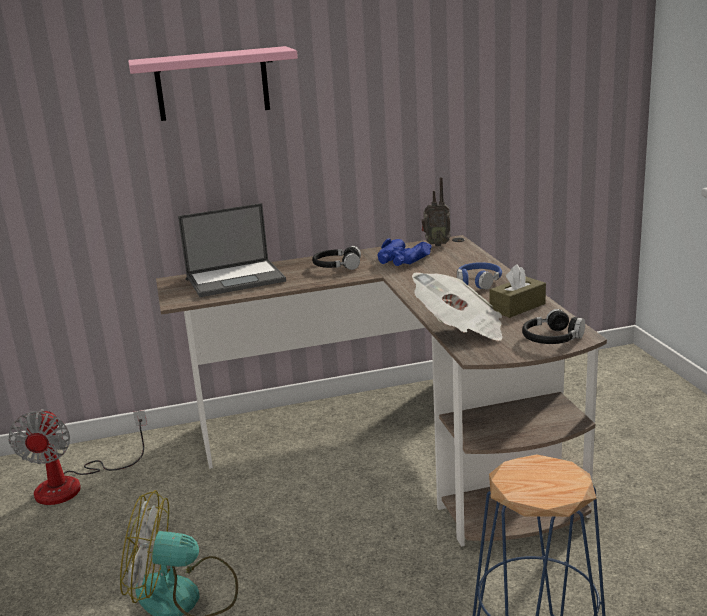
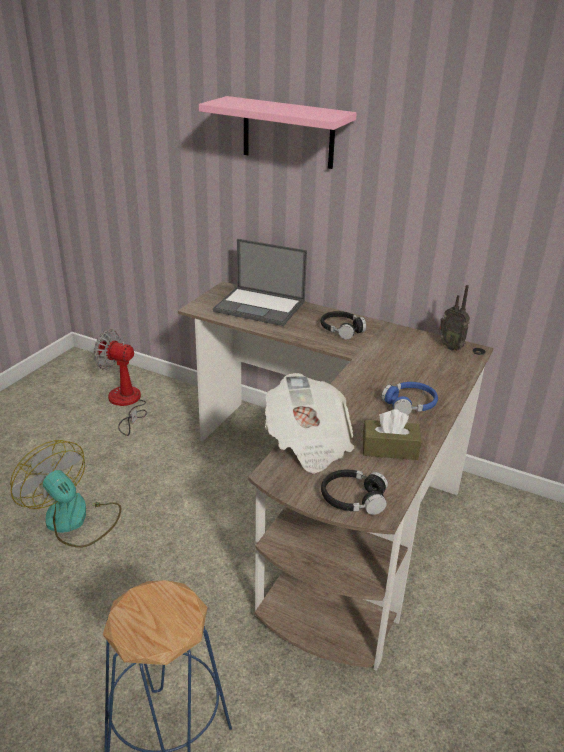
camera: 40 degrees right, 10 degrees up
fan [8,409,147,505] -> fan turned 75 degrees clockwise [94,329,147,436]
blue binoculars [378,238,432,266] -> none

